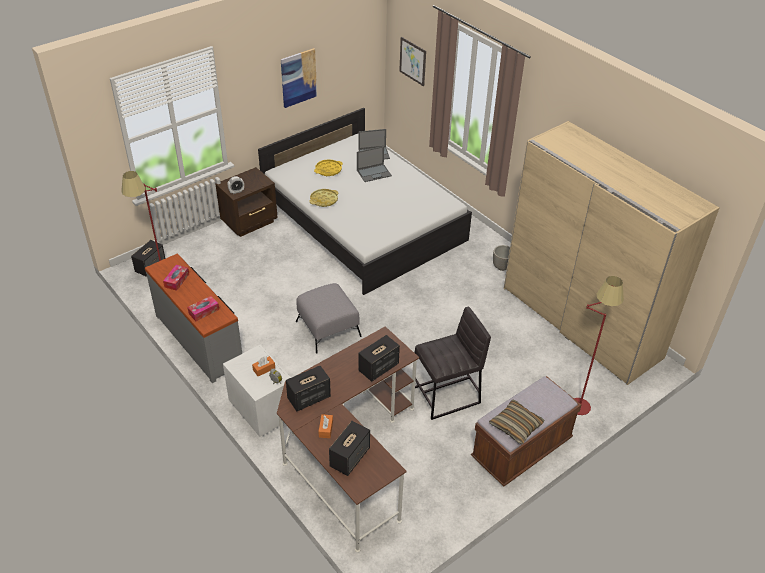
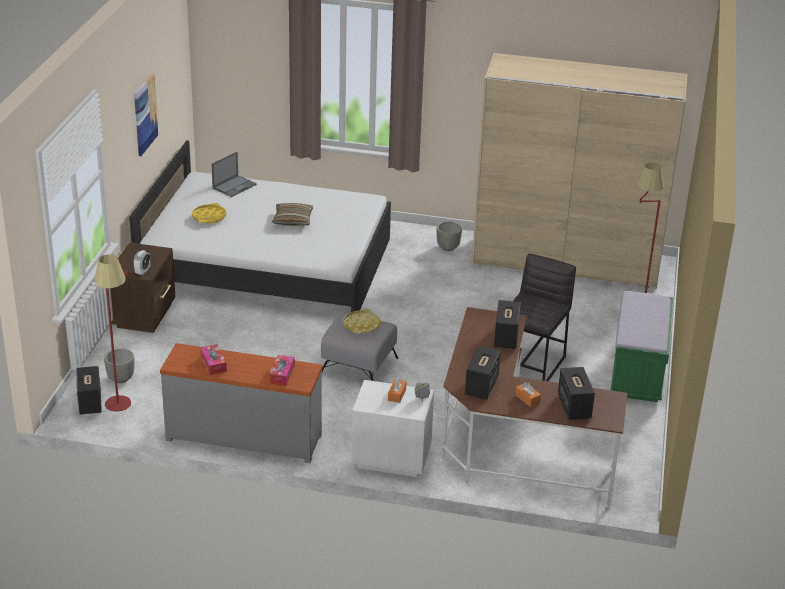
camera: 40 degrees left, 10 degrees down
yellow tray [309,189,339,207] -> yellow tray moved to [343,309,381,334]
laptop [357,146,392,182] -> none
picture [399,37,426,86] -> none
brown bench [471,376,581,486] -> green bench [611,291,673,402]
pillow [489,399,545,444] -> pillow moved to [272,203,313,226]
none -> planter [104,348,134,383]

